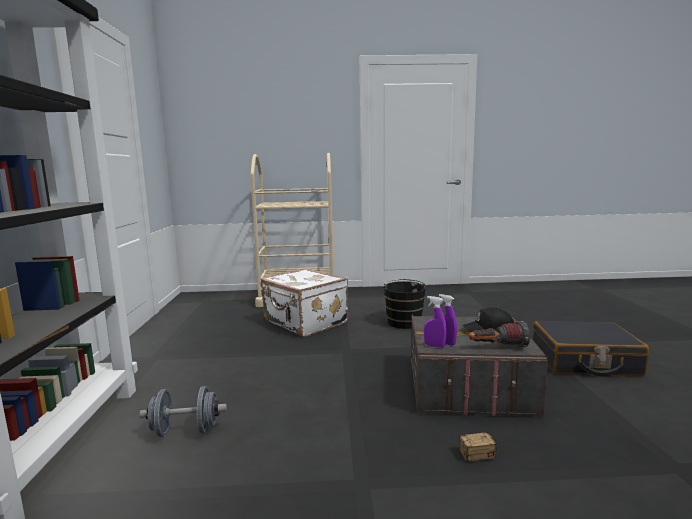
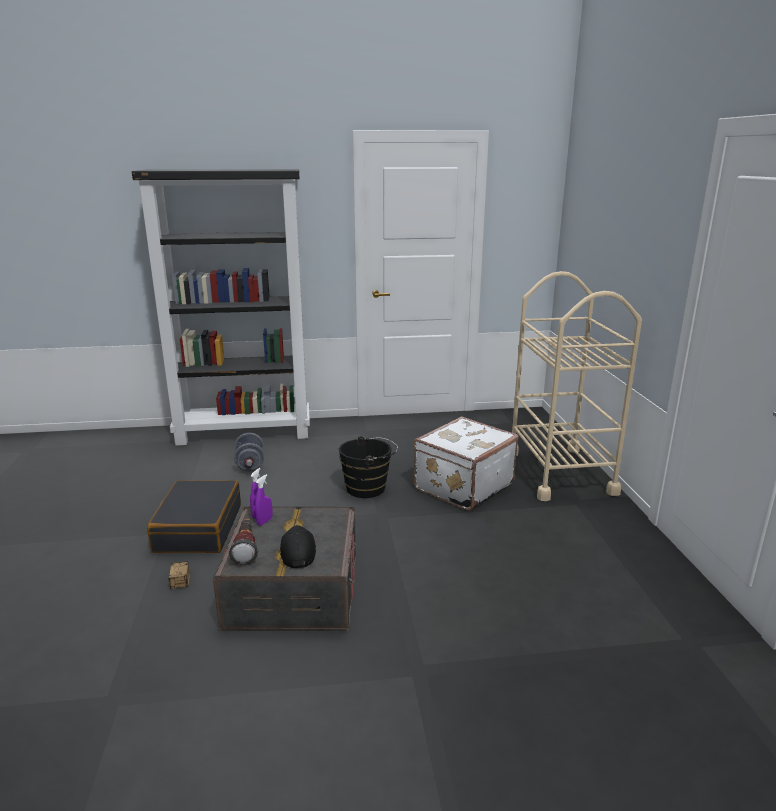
camera: 85 degrees right, 10 degrees up
black bucket [382,279,427,329] -> black bucket moved to [339,436,398,498]
black suitcase [533,321,649,377] -> black suitcase moved to [147,480,241,553]

